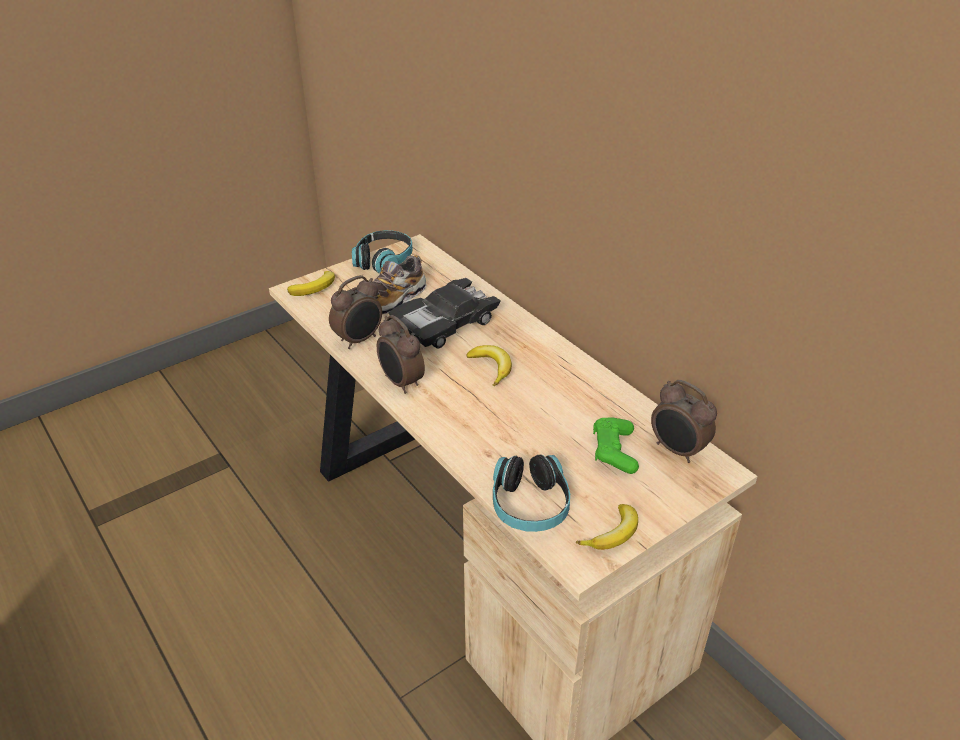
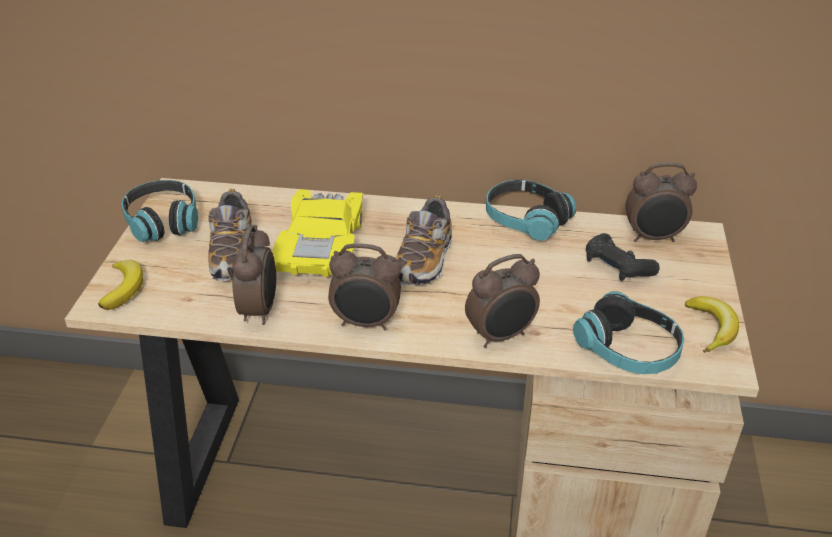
camera: 45 degrees left, 0 degrees up
black toy car [389,278,501,349] -> yellow toy car [272,189,363,277]
banana [466,345,512,386] -> shoe [396,195,452,286]
green game controller [593,417,639,474] -> black game controller [586,233,660,281]
none -> alarm clock [465,254,540,348]
none -> headphones [486,180,576,241]

